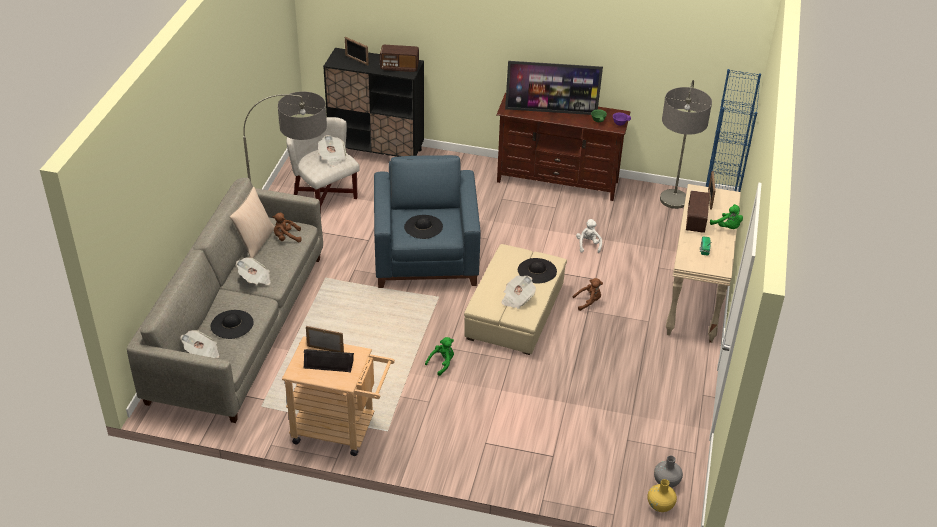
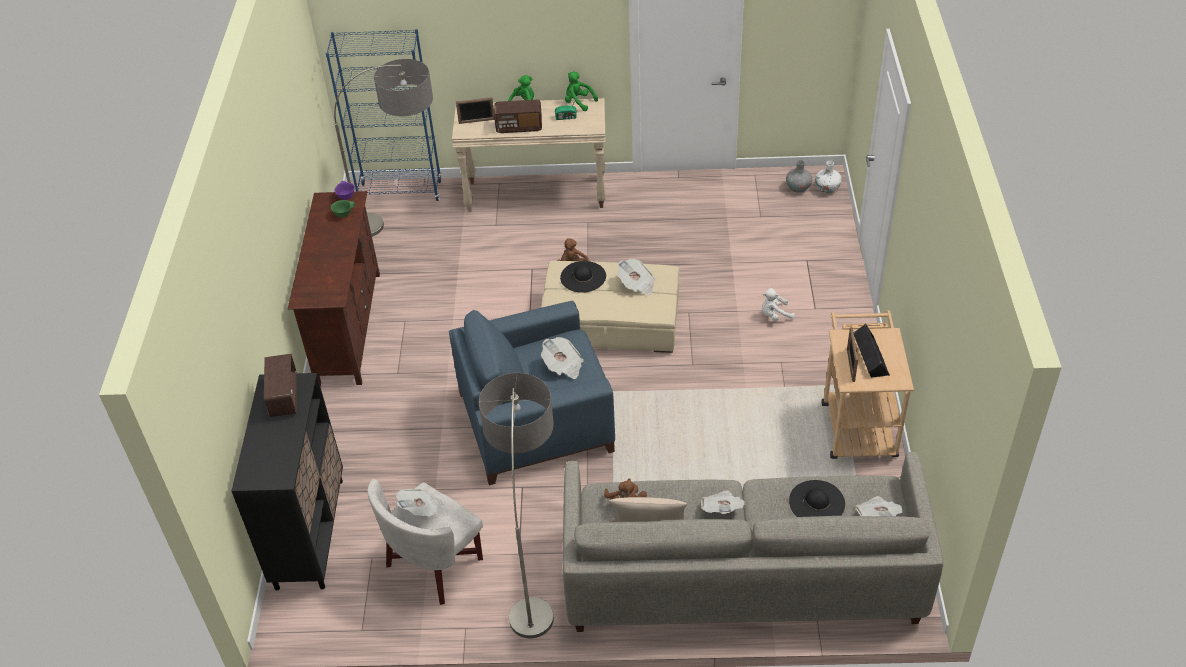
camera: 100 degrees left, 5 degrees up
picture frame [345,37,369,65] -> none
black hat [404,215,443,239] -> newspaper [541,337,583,379]
green plush toy [425,337,454,376] -> green plush toy moved to [565,71,598,111]
television [505,61,603,115] -> none
white plush toy [576,219,602,253] -> white plush toy moved to [762,288,795,321]
yellow vase [647,479,677,512] -> white vase [815,161,842,193]

